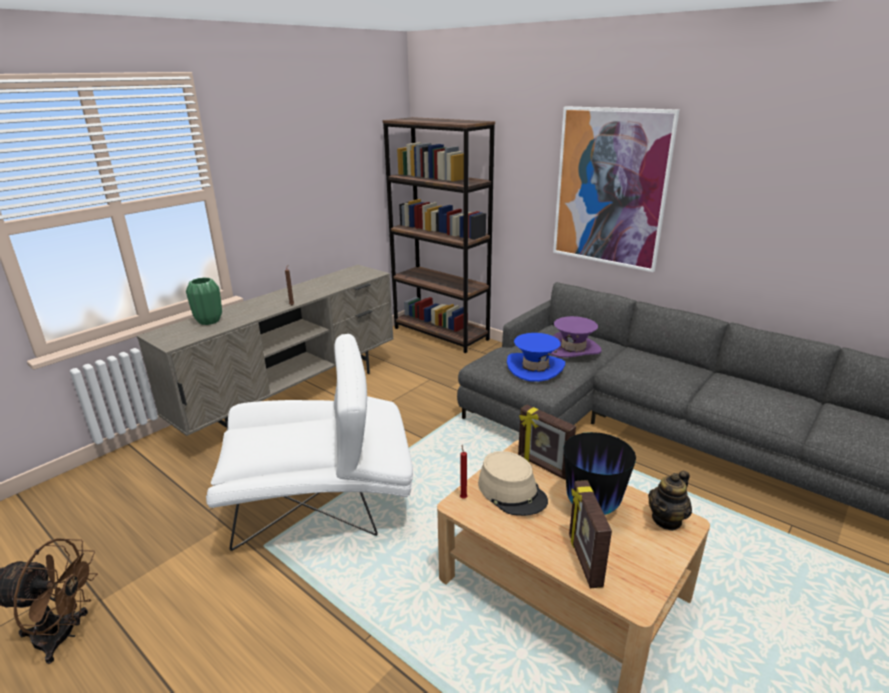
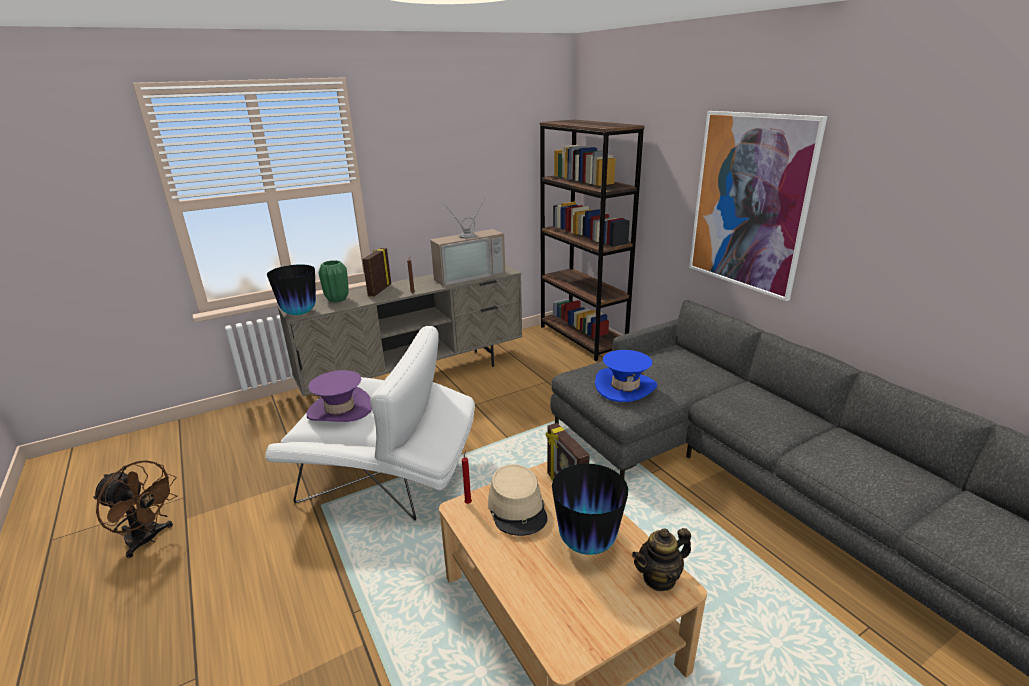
camera: 20 degrees right, 0 degrees up
purple hat [551,316,601,358] -> purple hat moved to [307,370,372,422]
picture frame [569,480,612,588] -> picture frame moved to [362,248,391,297]
none -> vase [267,264,316,315]
none -> television [430,197,505,287]

